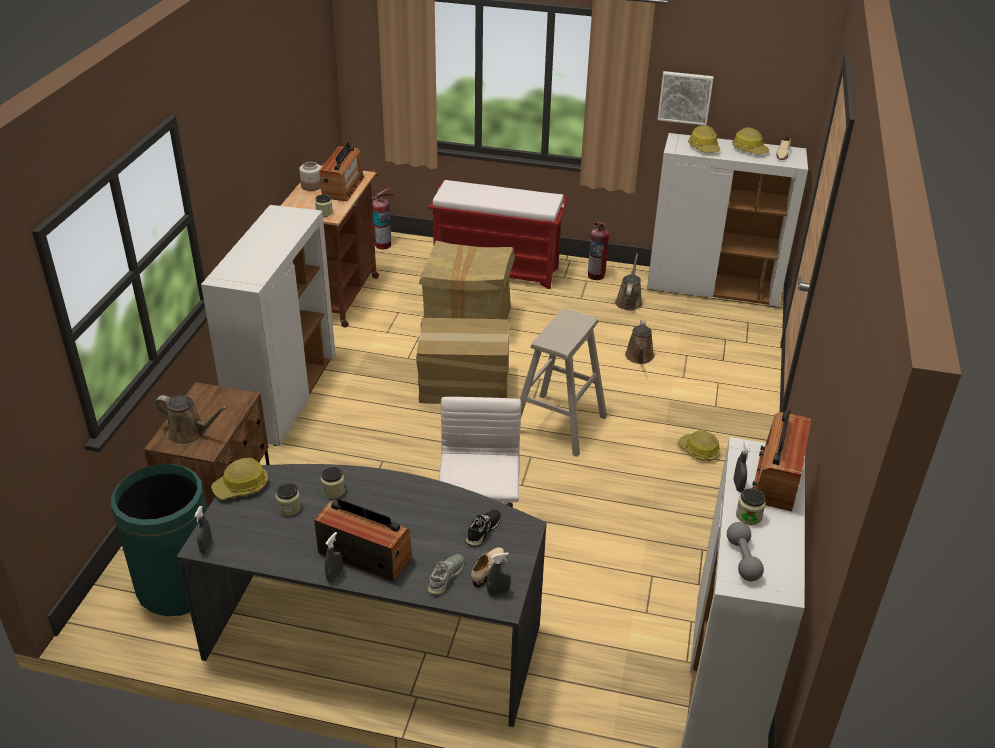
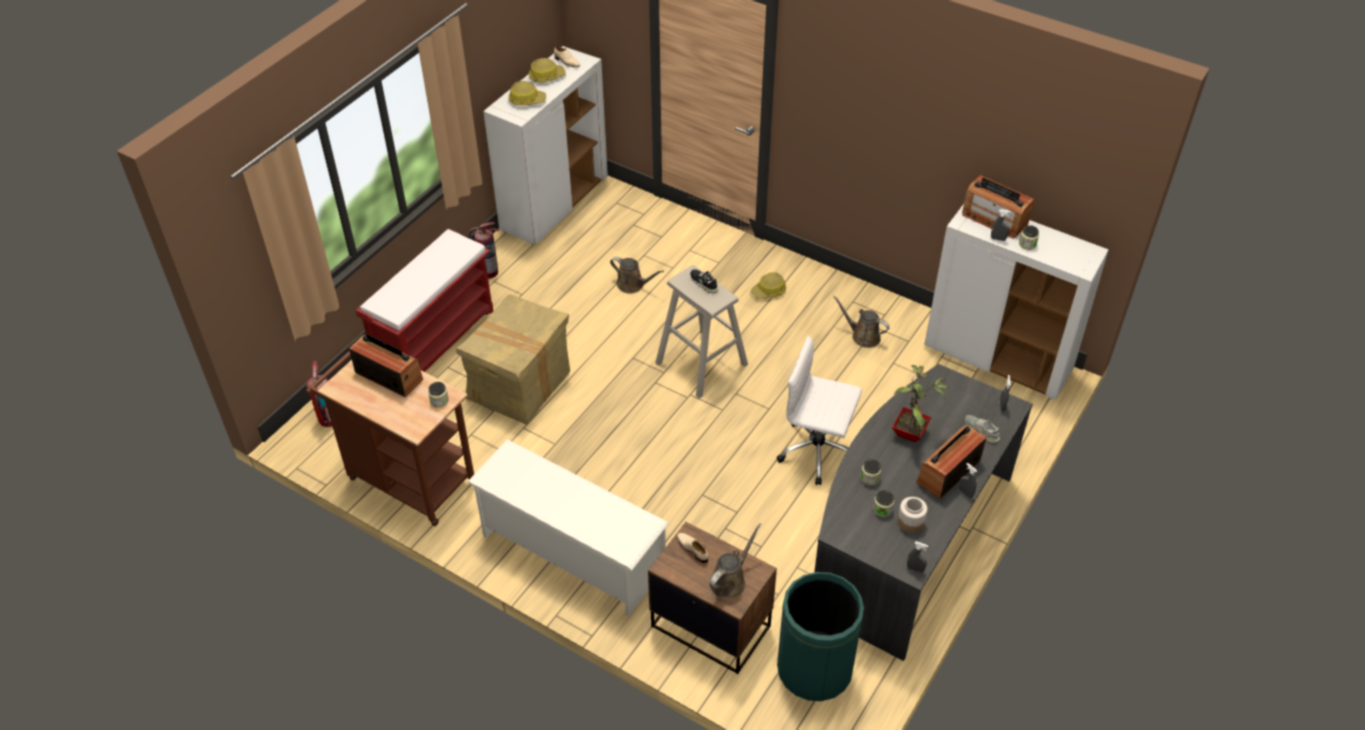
camera: 70 degrees left, 10 degrees up
white cabinet [201,205,336,446] -> white shoe rack [467,439,669,617]
hard hat [211,458,268,499] -> none
jar [299,162,321,191] -> jar moved to [898,497,927,533]
cardboard box [416,318,509,404] -> none
black shoe [466,510,501,547] -> black shoe moved to [690,269,718,293]
beige shoe [471,547,504,587] -> beige shoe moved to [677,533,708,563]
brown watering can [615,254,642,311] -> brown watering can moved to [833,296,889,348]
picture [658,71,714,125] -> none
grey dumbbell [727,522,764,581] -> none
none -> potted plant [892,365,950,442]

